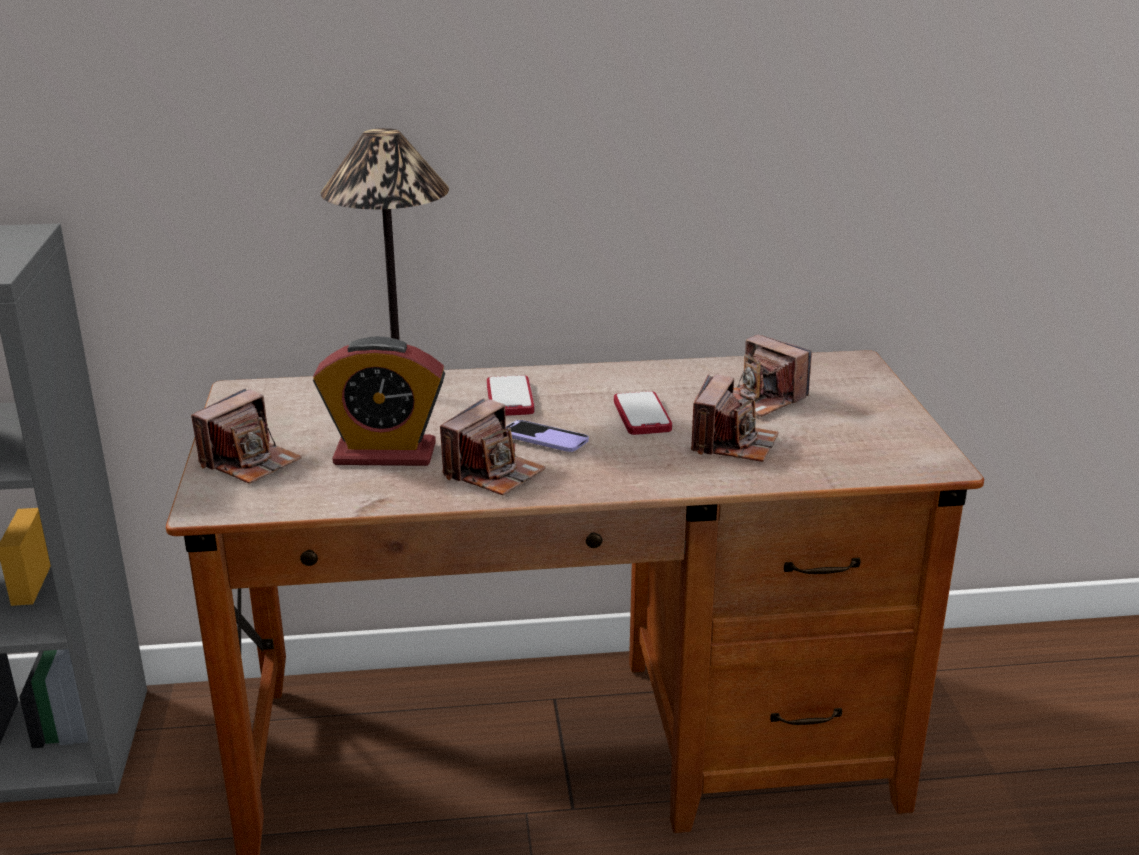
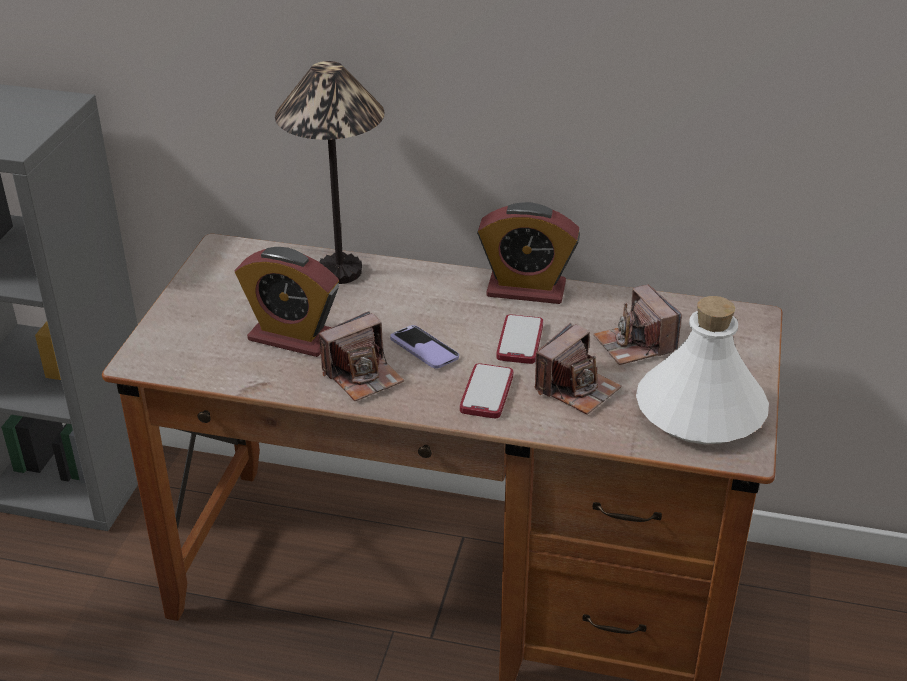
camera: 20 degrees right, 10 degrees up
camera [191,388,302,484] -> none
phone [487,375,534,416] -> phone moved to [460,363,513,418]
none -> alarm clock [477,202,580,304]
none -> white bottle [636,296,769,444]

